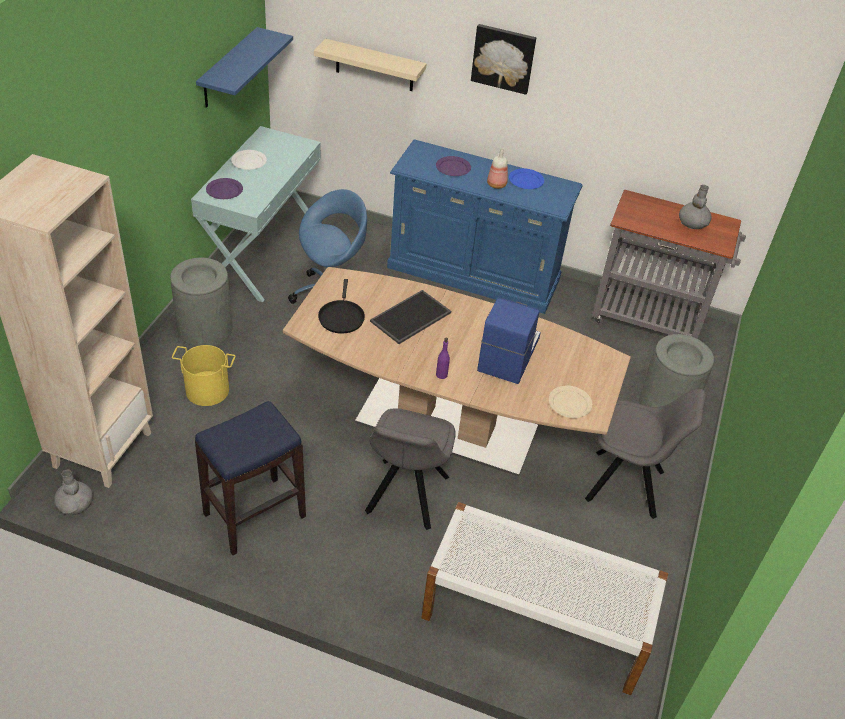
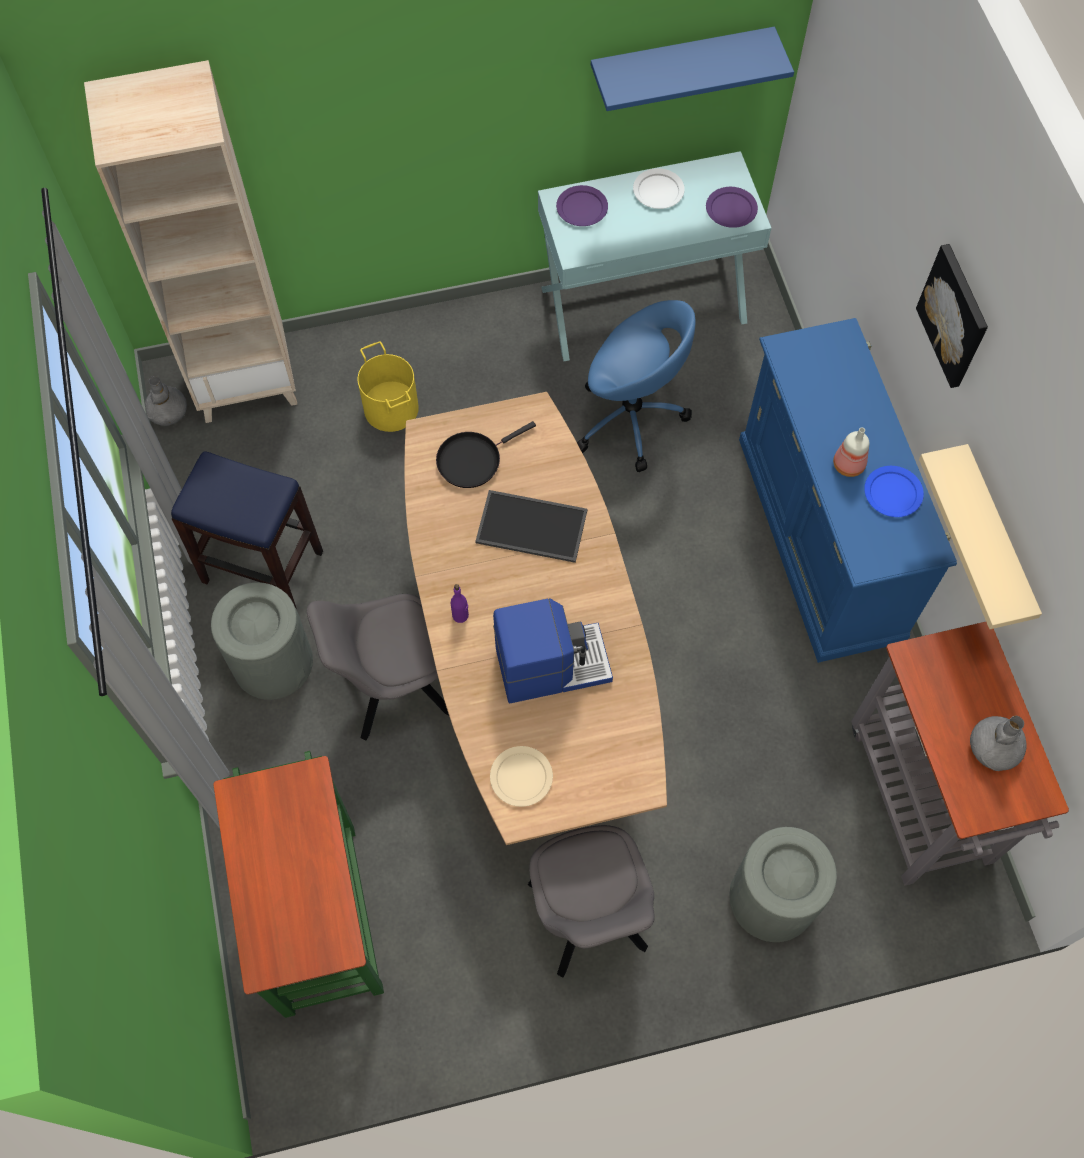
camera: 60 degrees right, 20 degrees up
grey trash can [170,258,232,346] -> grey trash can moved to [211,582,313,700]
beige shelf [314,39,426,91] -> beige shelf moved to [919,444,1042,629]
white bench [421,502,668,695] -> green cart [213,751,384,1018]
purple plate [436,156,471,176] -> purple plate moved to [706,187,758,228]

